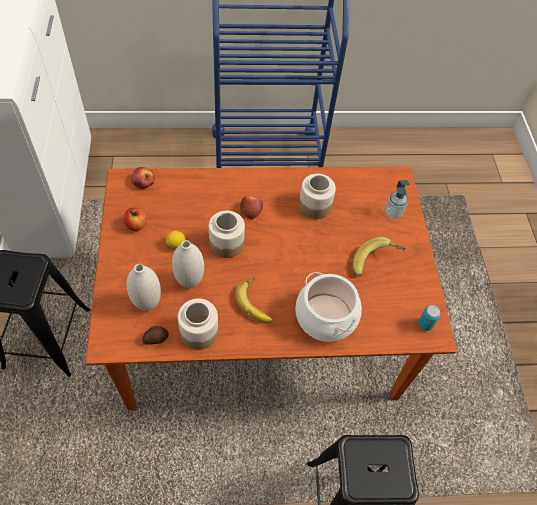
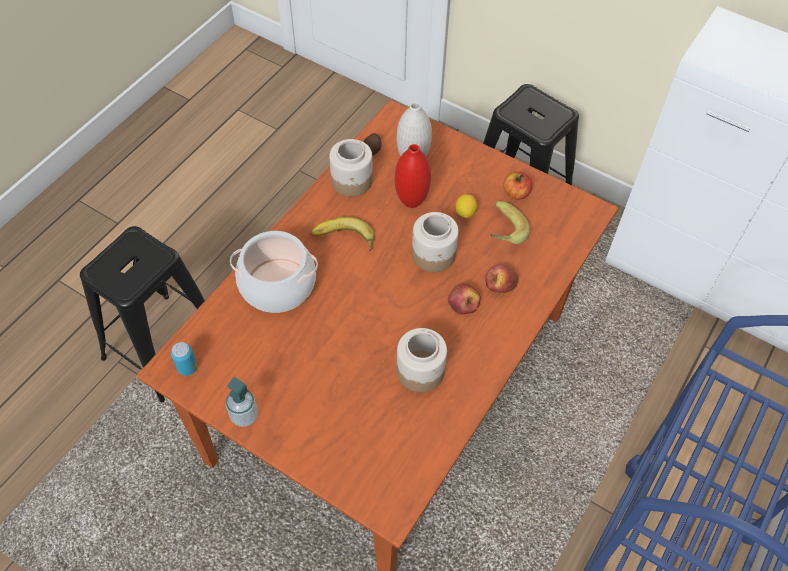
camera: 130 degrees right, 0 degrees up
apple [131,167,155,189] -> apple moved to [485,265,518,293]
white vase [172,240,204,288] -> red vase [395,144,431,208]
banana [353,237,406,277] -> banana moved to [489,201,530,244]
soap dispenser [385,180,410,219] -> soap dispenser moved to [226,377,258,427]

